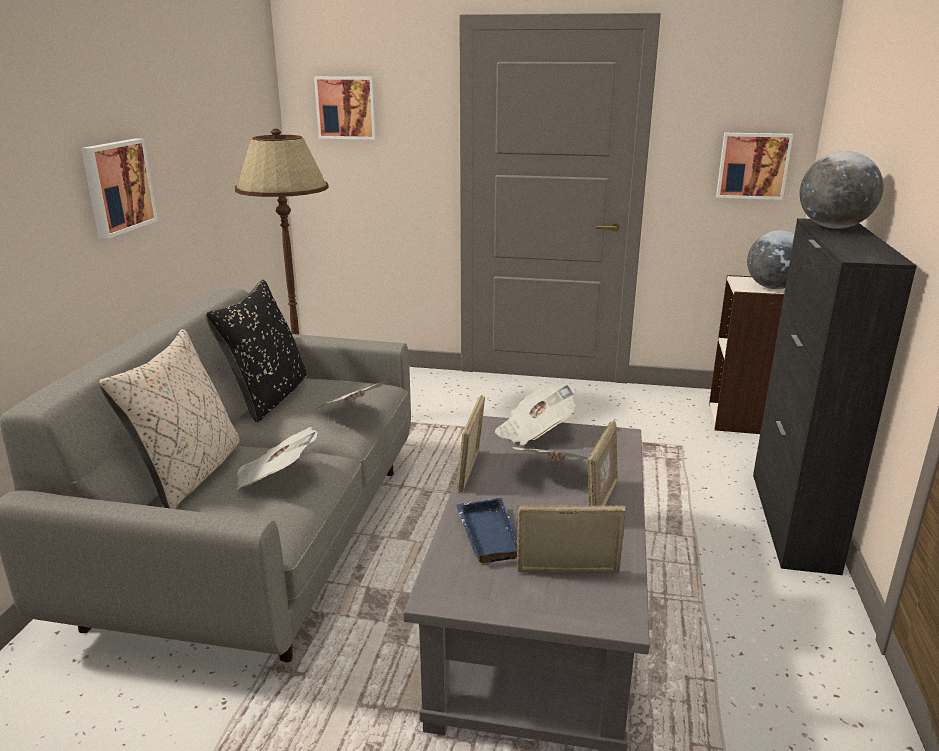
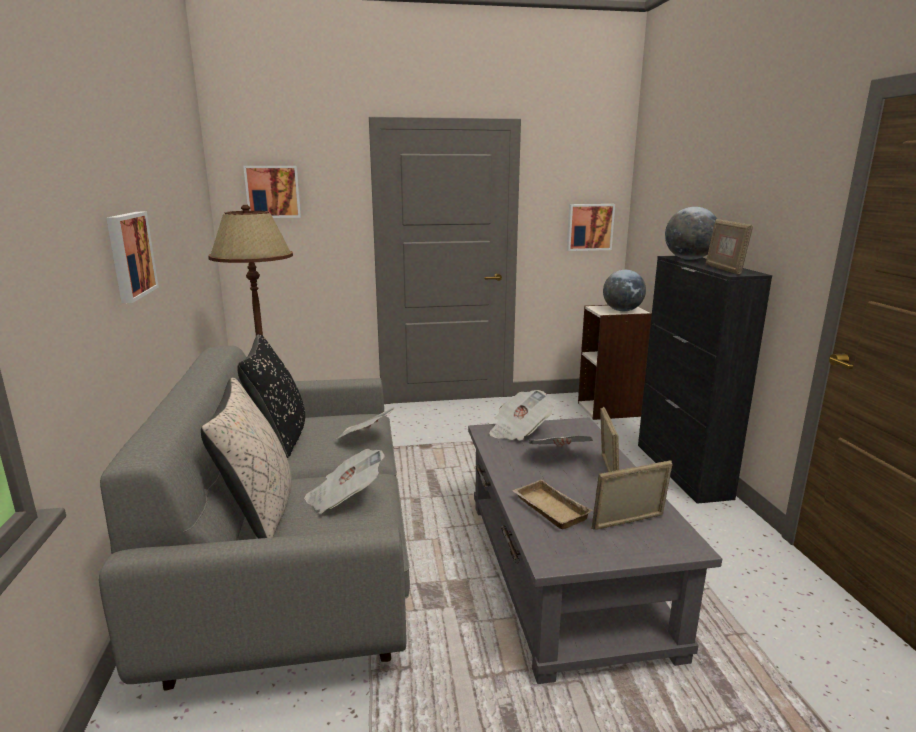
camera: 20 degrees left, 5 degrees down
blue tray [456,498,517,563] -> beige tray [512,480,592,529]
picture frame [457,395,485,493] -> picture frame moved to [706,219,753,275]

